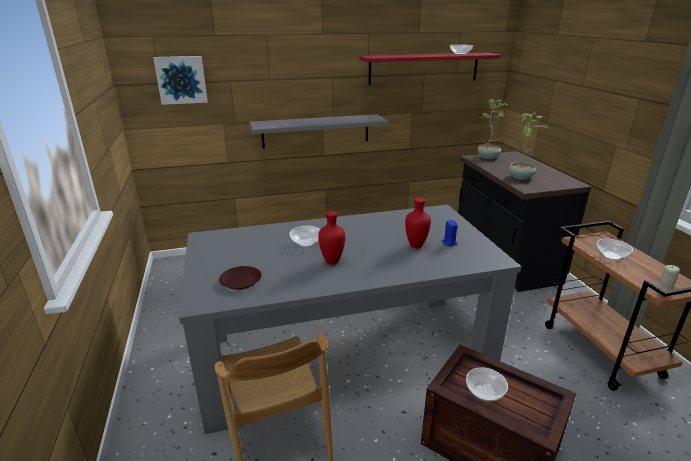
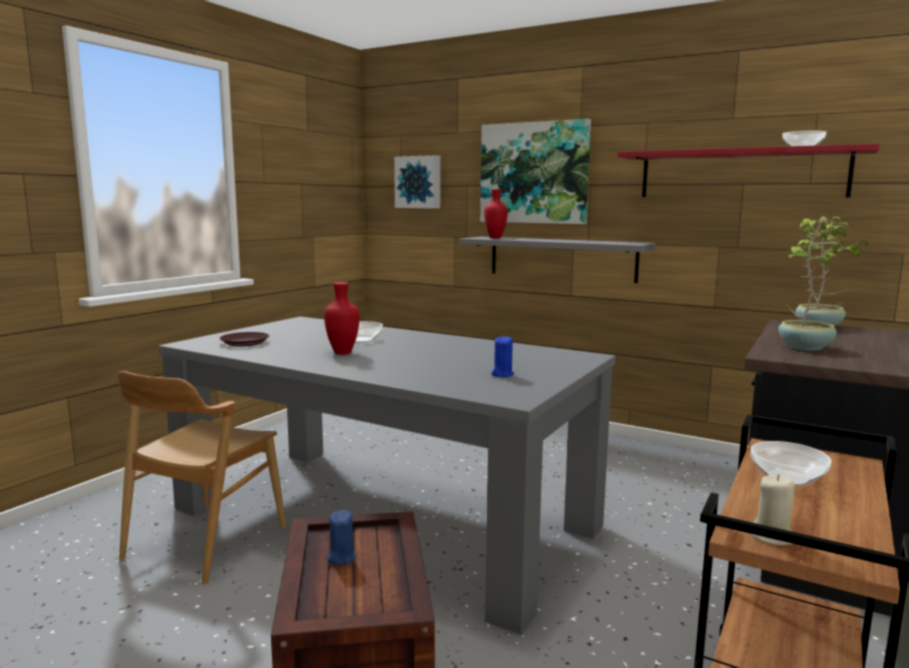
camera: 45 degrees right, 15 degrees down
red vase [405,198,431,248] -> red vase moved to [484,189,508,238]
bowl [466,367,508,402] -> blue candle [327,510,356,565]
none -> picture [480,119,591,224]

